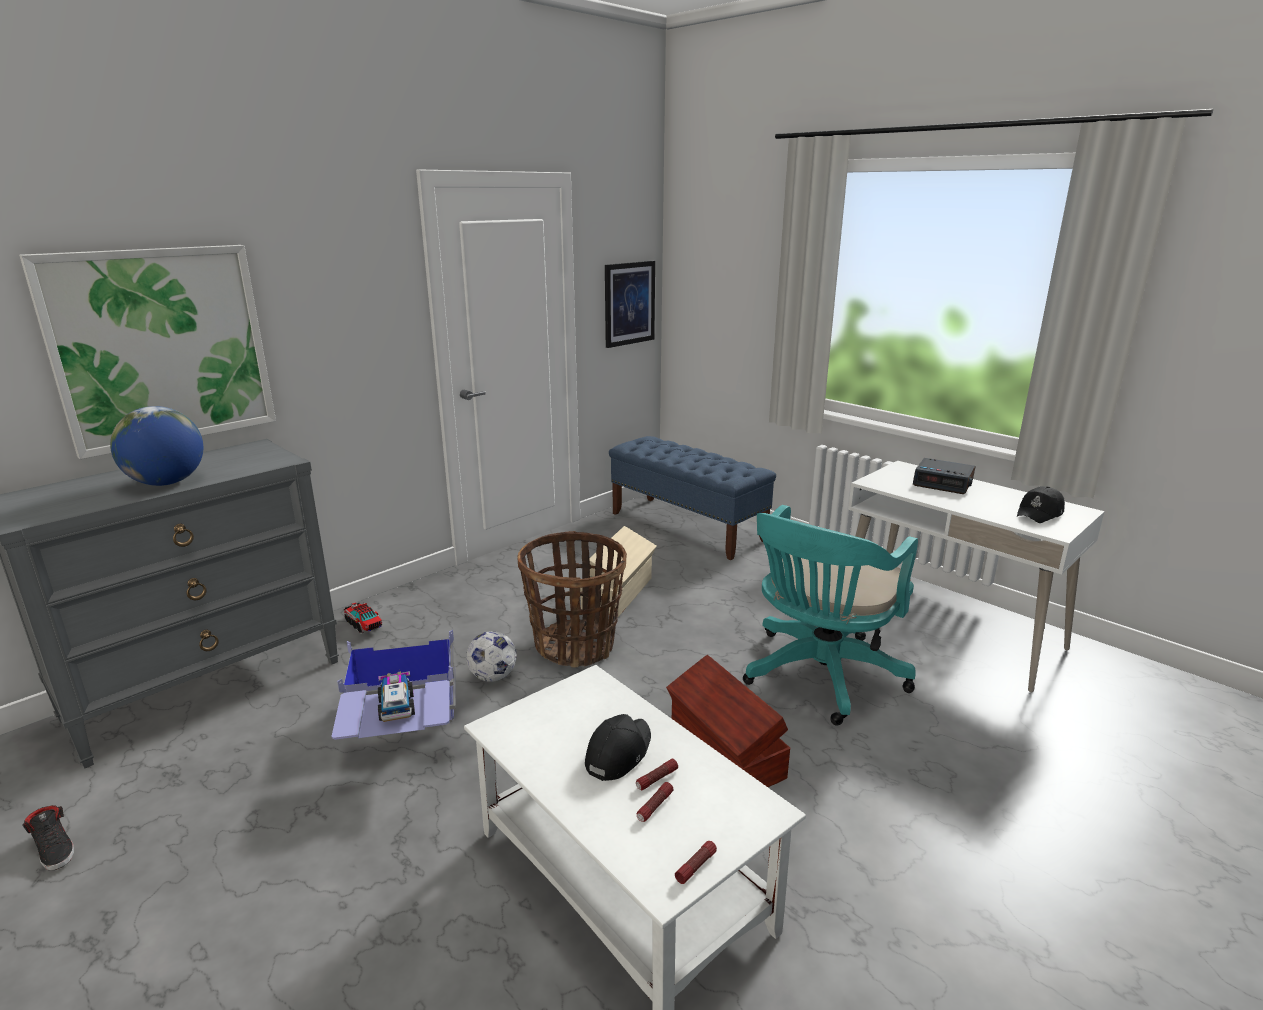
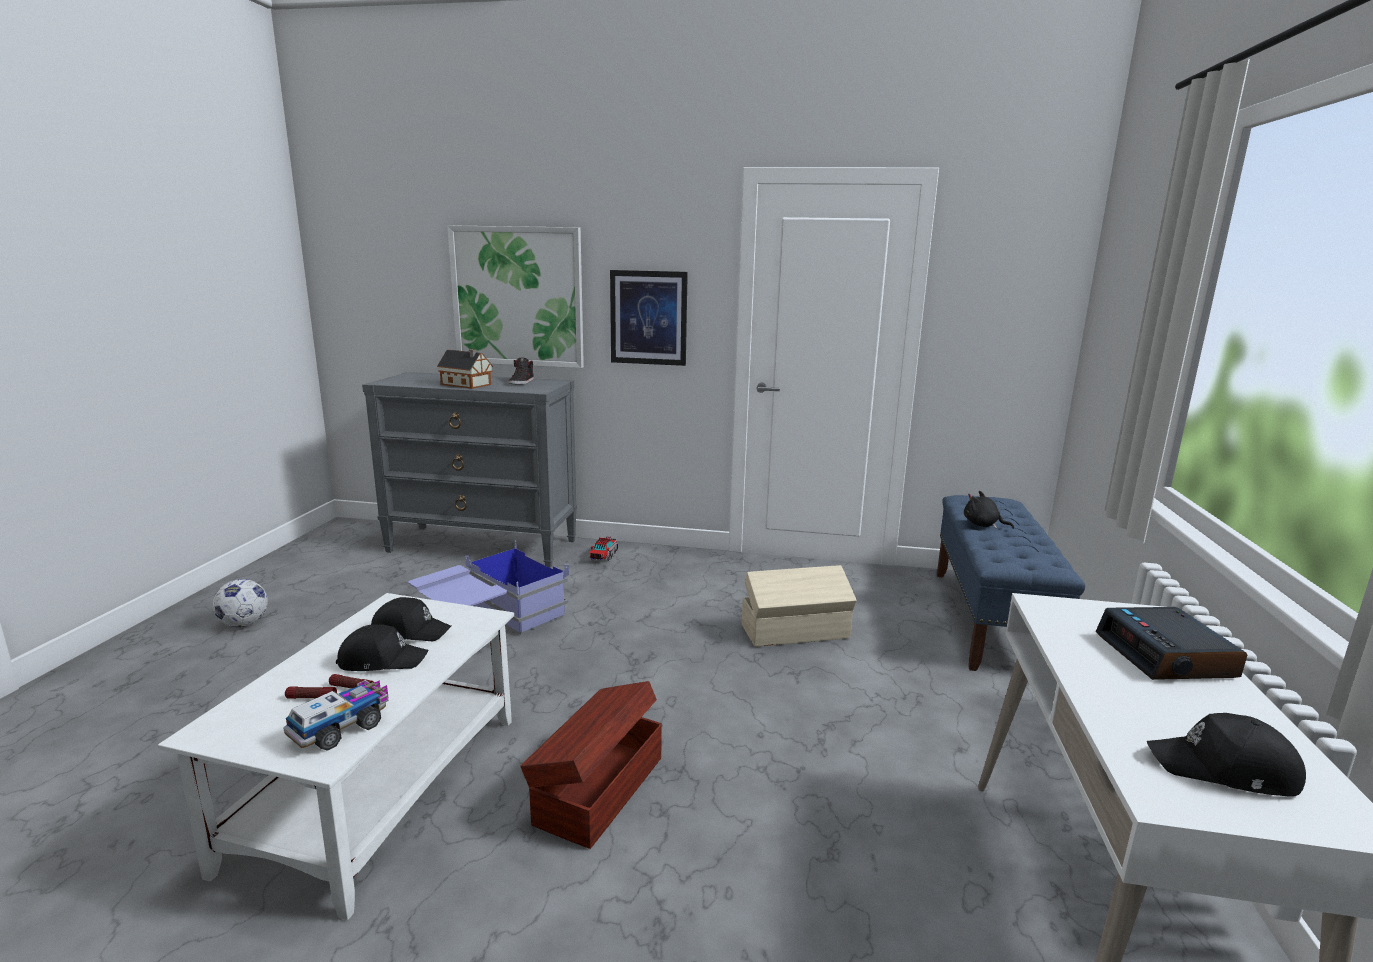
camera: 55 degrees right, 5 degrees down
black shoe [22,805,74,870] -> black shoe moved to [508,358,534,385]
globe [110,406,203,486] -> toy house [437,349,493,389]
toy truck [378,671,415,722] -> toy truck moved to [283,680,388,751]
football [466,631,517,682] -> football moved to [213,579,268,627]
basket [517,531,627,668] -> none
picture [605,261,655,348] -> picture moved to [610,270,688,366]
flashlight [675,841,717,884] -> none
turquoise office chair [743,505,918,726] -> none
none -> black cap [371,597,451,641]
none -> black plush toy [964,491,1014,529]

